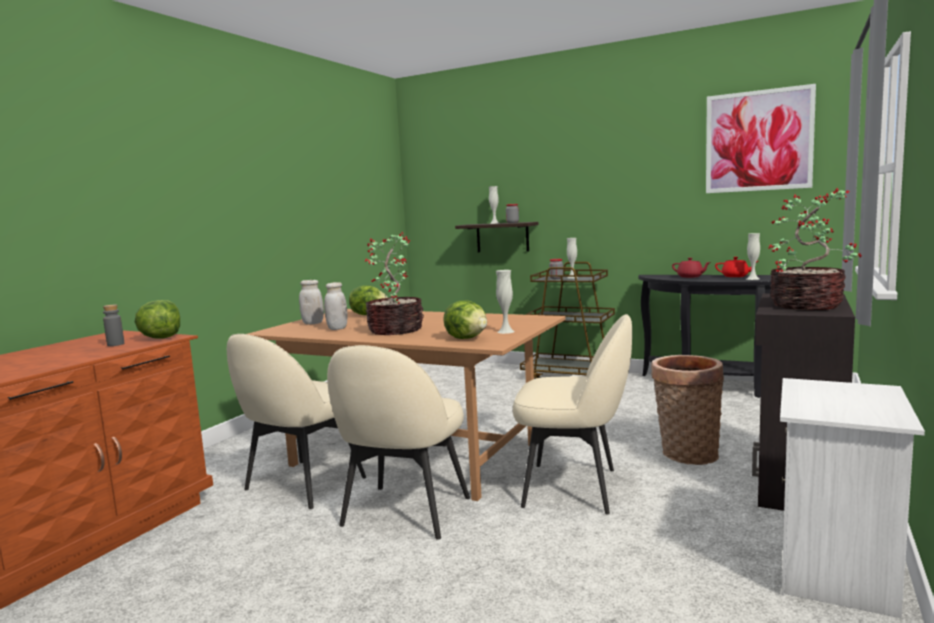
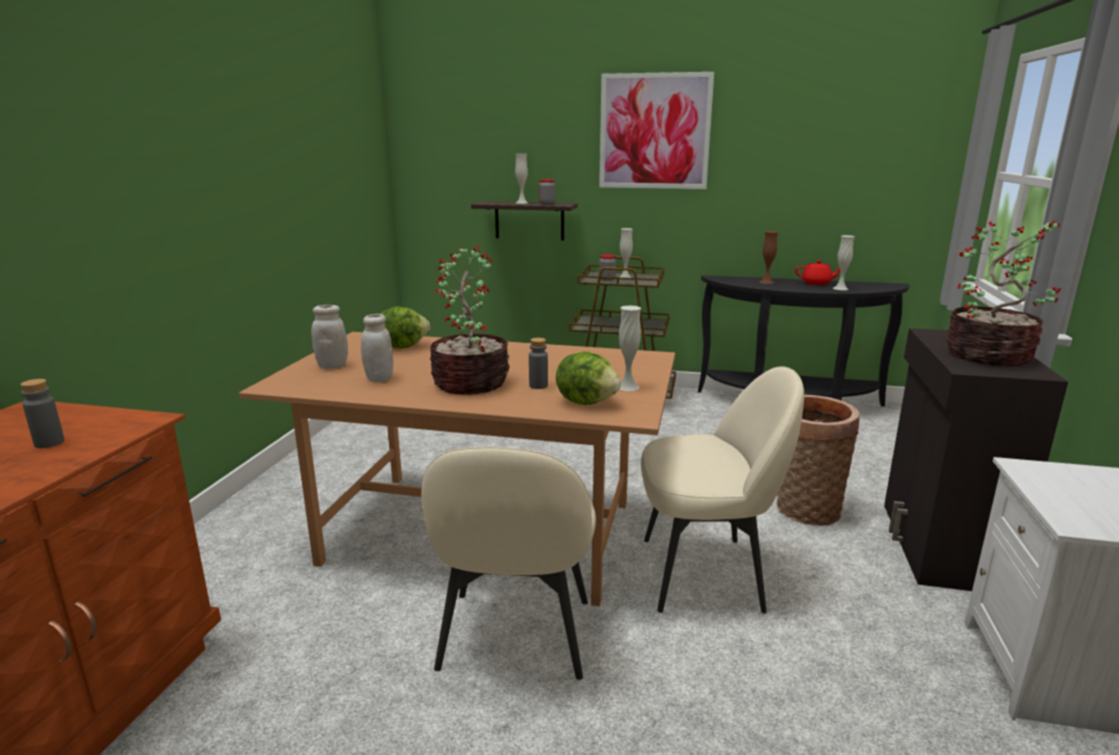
camera: 15 degrees left, 10 degrees up
lettuce [135,300,180,338] -> none
beige chair [227,334,366,509] -> none
red teapot [672,258,711,278] -> brown vase [760,231,778,284]
picture [706,84,816,193] -> picture moved to [599,72,714,189]
none -> grey bottle [529,338,548,389]

